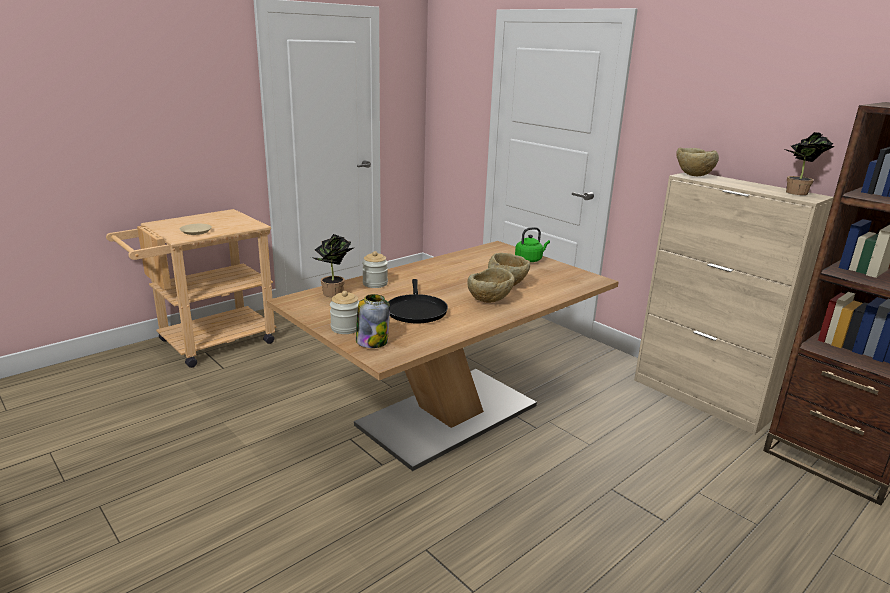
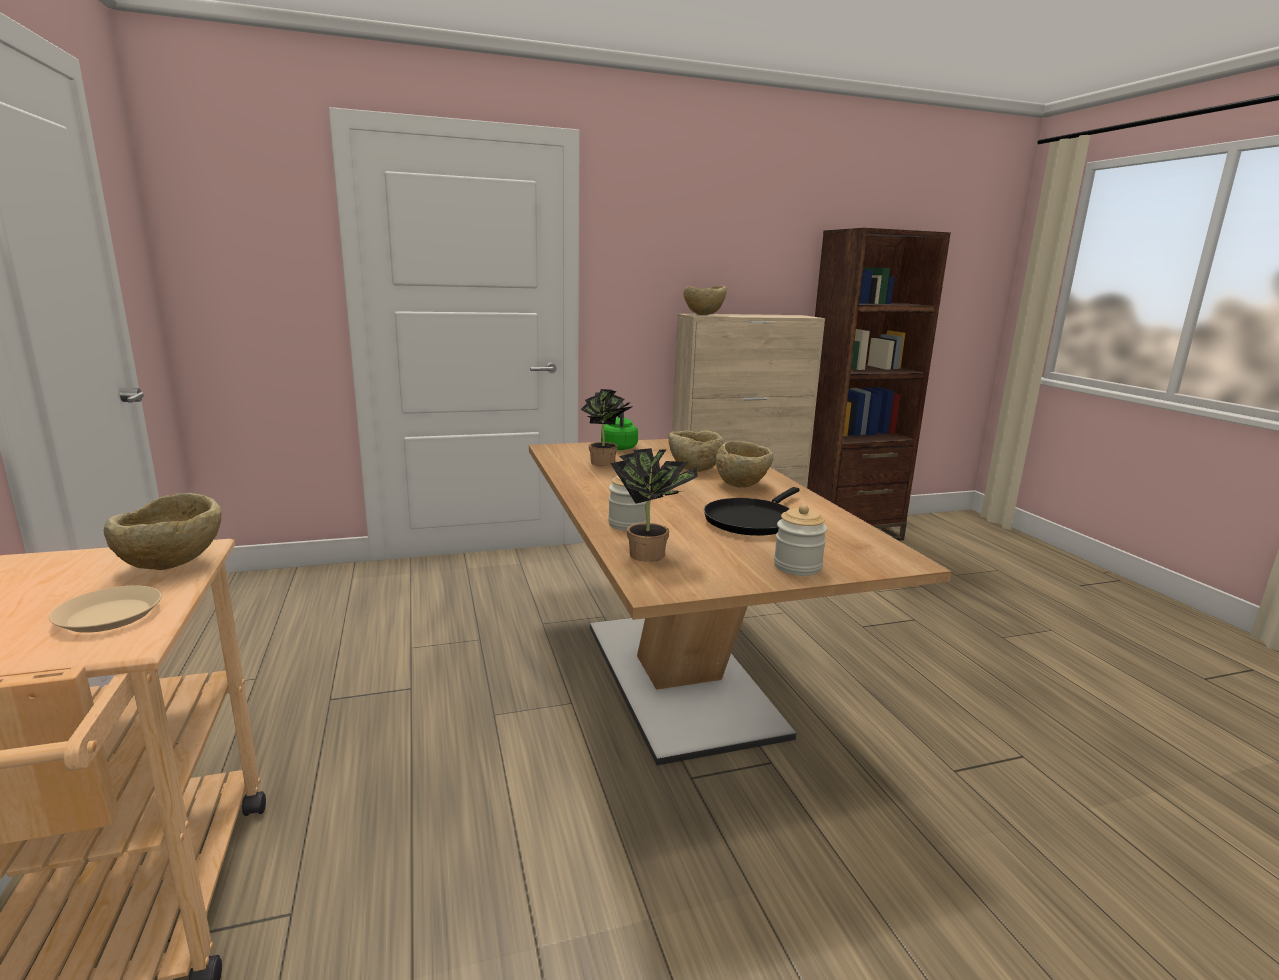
camera: 65 degrees left, 5 degrees down
jar [356,294,390,348] -> none
black frying pan [388,279,448,324] -> black frying pan turned 105 degrees clockwise [704,487,799,536]
potted plant [785,132,835,195] -> potted plant moved to [581,389,633,466]
none -> beige bowl [104,493,222,570]

